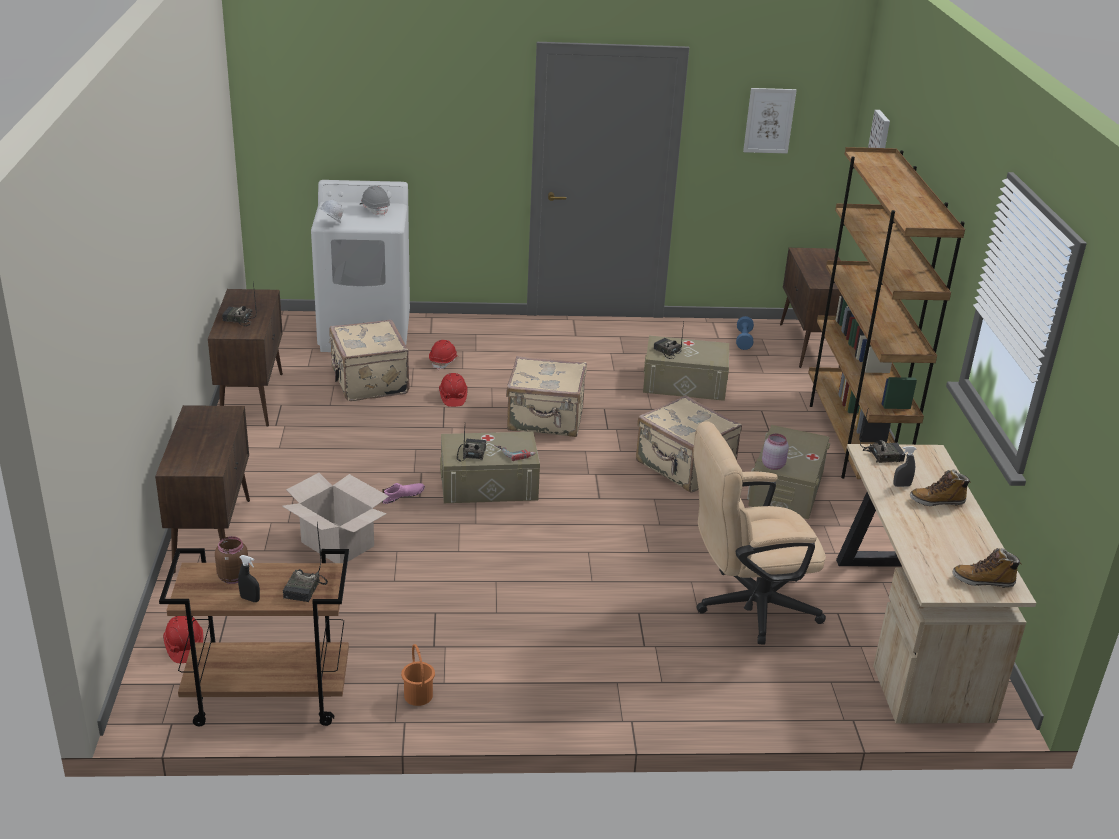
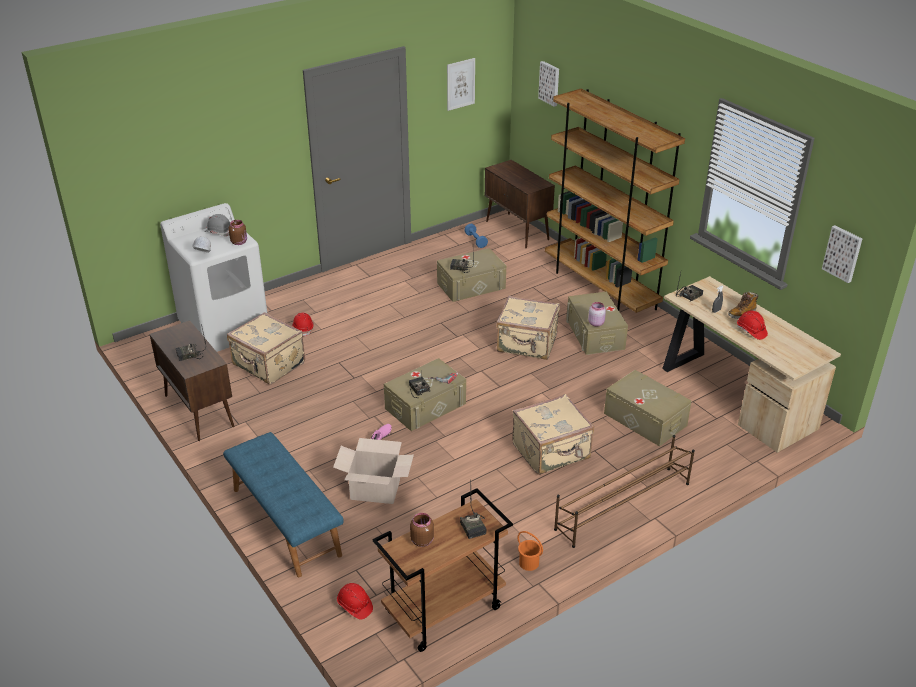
camera: 30 degrees left, 5 degrees up
brown cabinet [155,405,250,573] -> blue bench [223,432,344,577]
black spray bottle [238,555,260,602] -> none
red hard hat [439,373,468,407] -> red hard hat moved to [737,310,768,340]
beige suitcase [506,356,587,437] -> beige suitcase moved to [512,394,594,475]
beige office chair [693,421,826,645] -> beige storage box [604,370,691,447]
boot [952,548,1021,588] -> none
none -> brown jar [229,220,247,245]
none -> brown shoe rack [554,435,695,548]
none -> picture [822,225,862,283]

